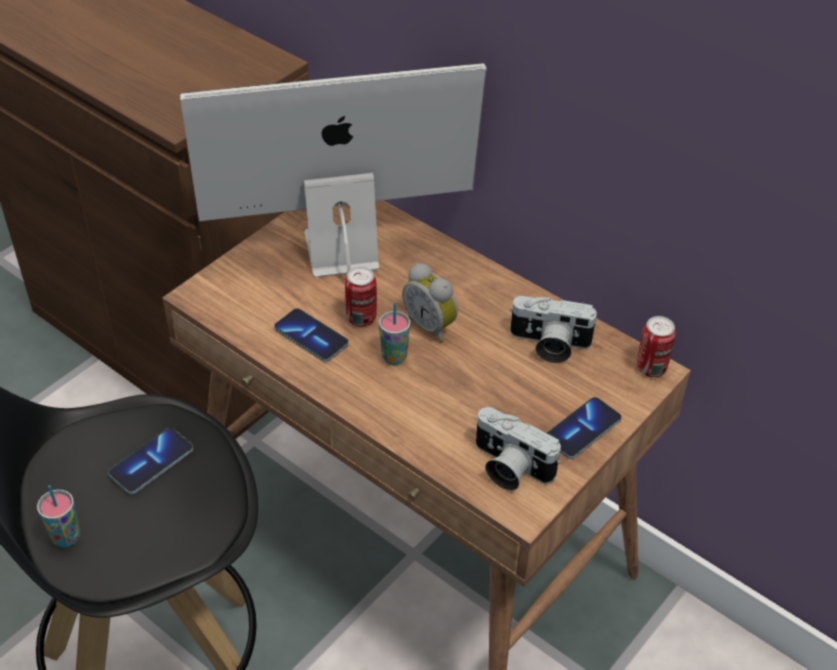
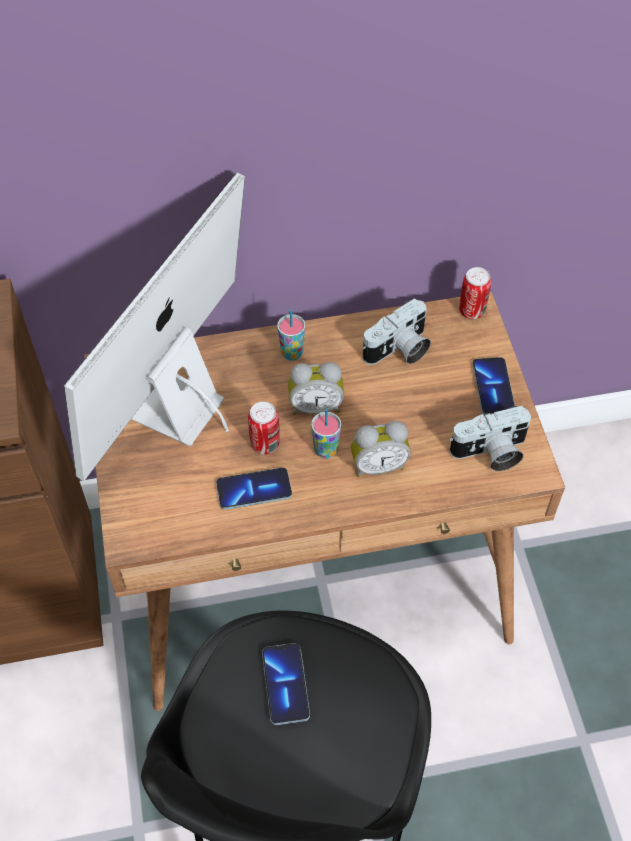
camera: 50 degrees left, 10 degrees up
cup [37,485,80,548] -> cup moved to [277,309,305,361]
none -> alarm clock [351,421,410,477]

